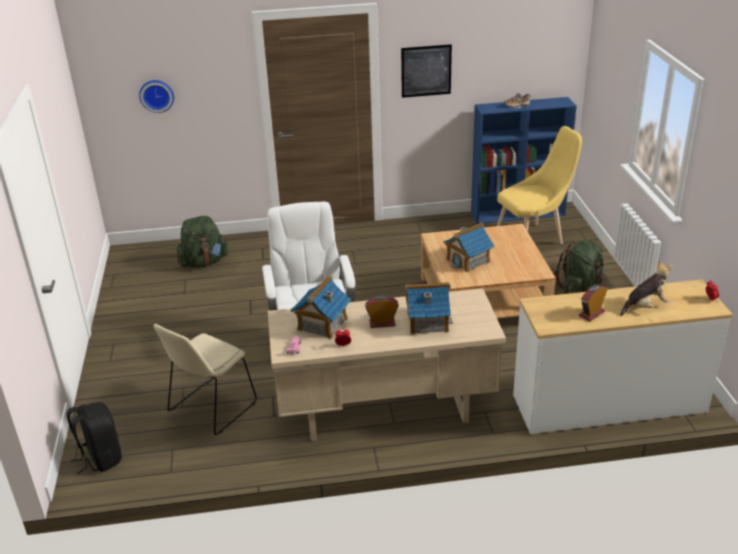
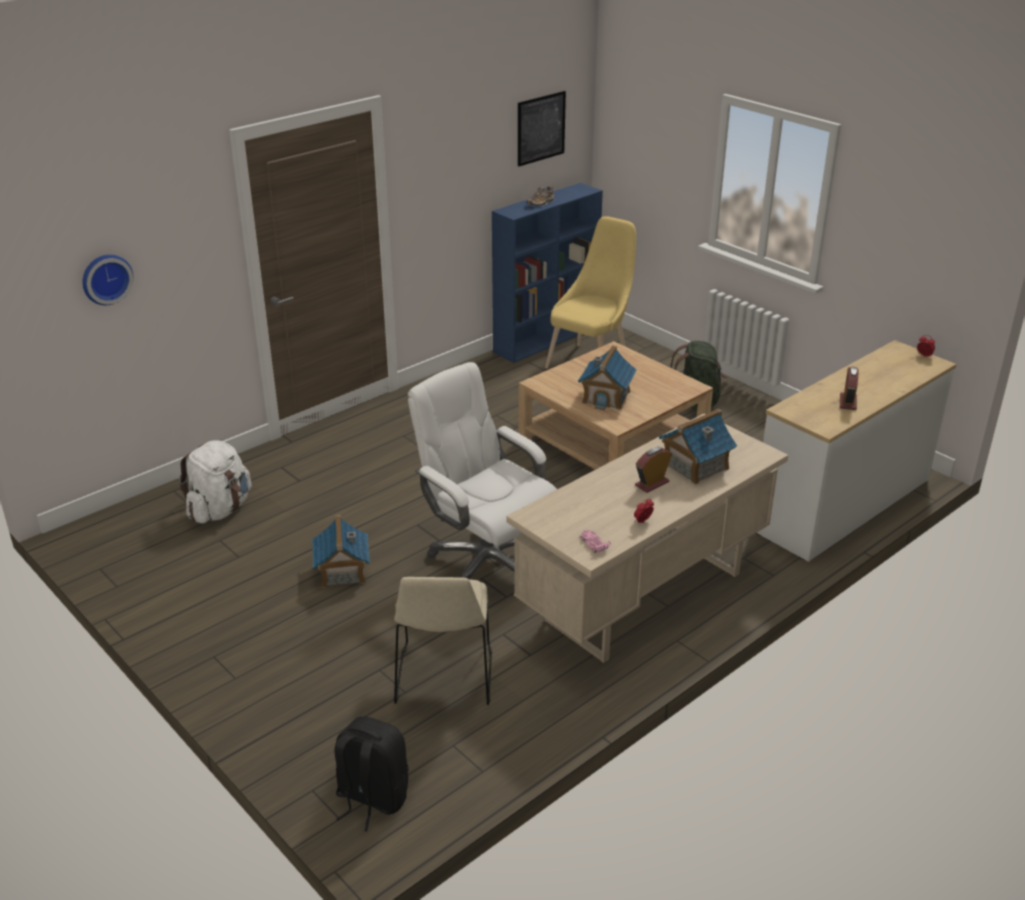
camera: 35 degrees left, 0 degrees up
green backpack [176,216,228,268] -> white backpack [179,440,252,523]
toy house [290,276,351,339] -> toy house moved to [312,515,370,588]
picture [401,44,452,98] -> picture moved to [518,91,566,167]
plush toy [620,260,673,316] -> none

